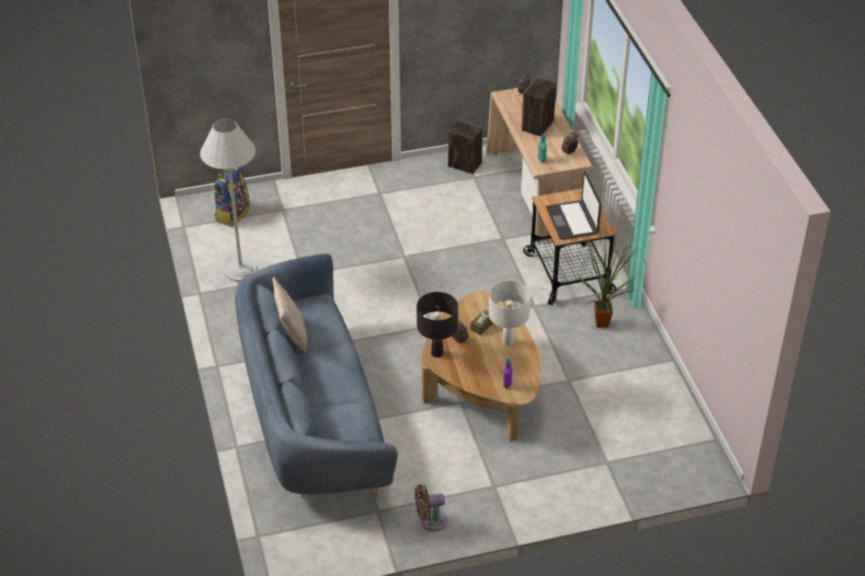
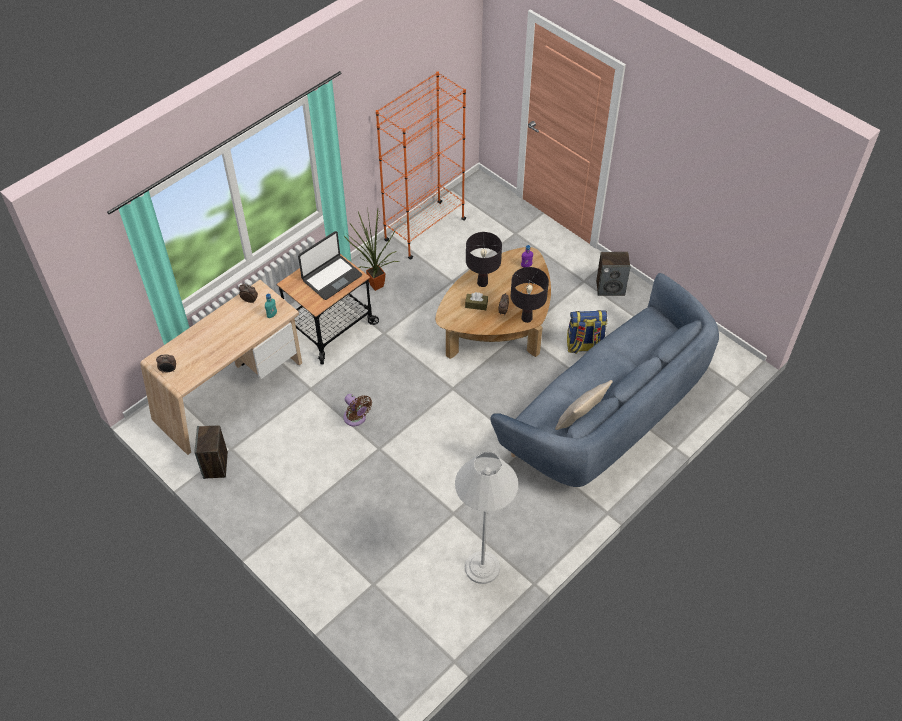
camera: 120 degrees left, 10 degrees up
backpack [213,166,250,227] -> backpack moved to [567,310,607,354]
brown fan [415,484,448,531] -> brown fan moved to [343,394,372,426]
white table lamp [489,281,531,346] -> black table lamp [466,232,502,287]
speaker [521,77,556,137] -> speaker moved to [596,252,631,296]
none -> orange bookcase [376,71,466,260]

